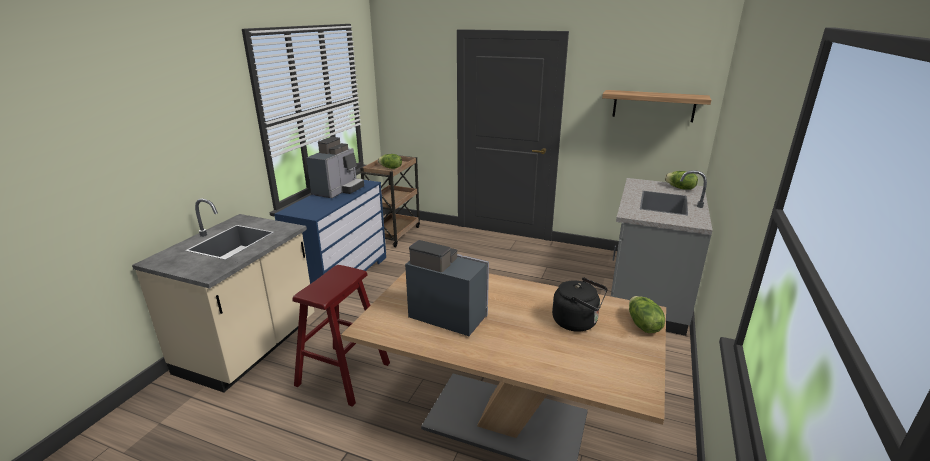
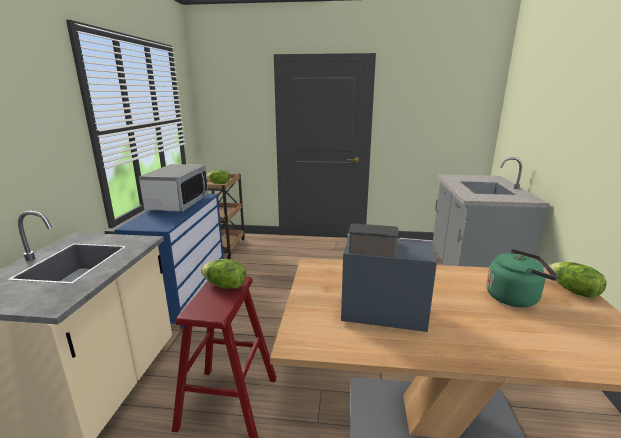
camera: 15 degrees left, 5 degrees down
coffee machine [306,137,364,198] -> microwave [139,164,208,212]
black kettle [552,278,607,332] -> green kettle [486,249,558,307]
shelf [602,90,711,122] -> none
lettuce [665,171,698,190] -> lettuce moved to [201,259,246,289]

